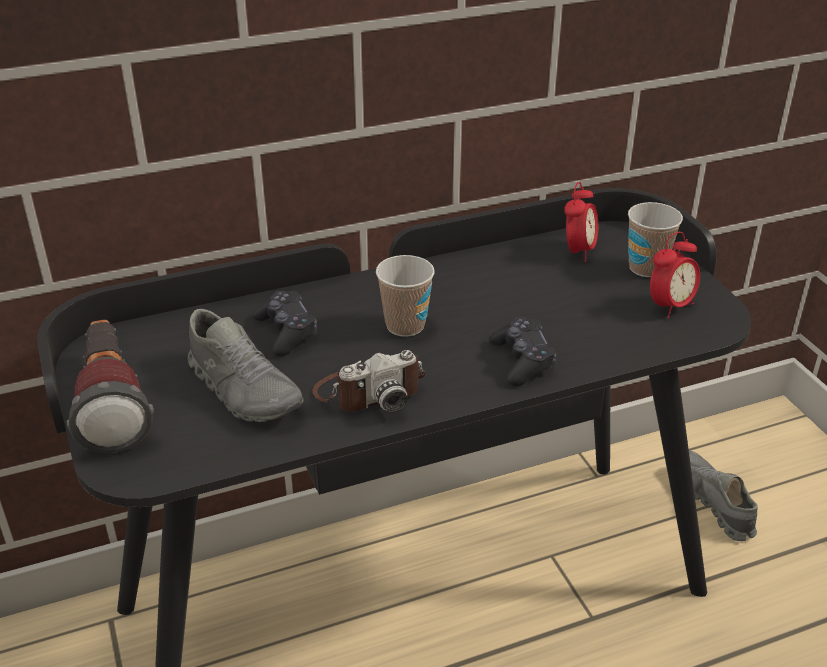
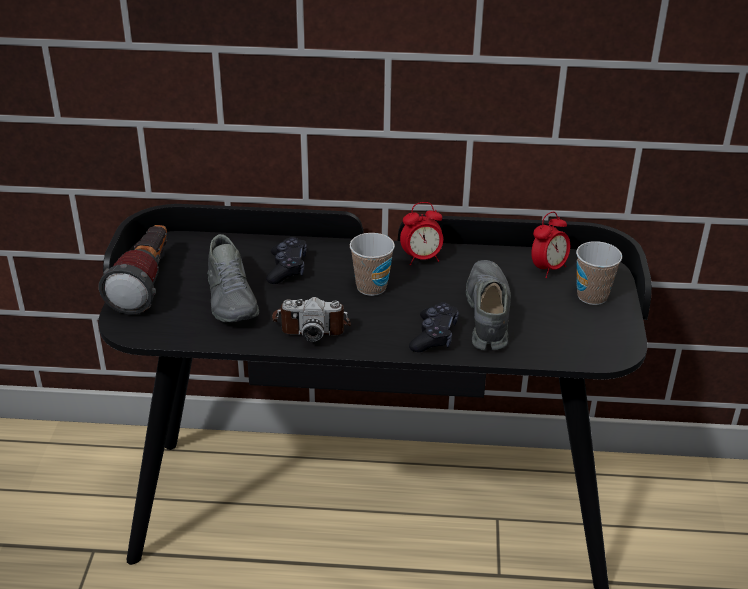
camera: 25 degrees right, 0 degrees up
alarm clock [650,232,700,318] -> alarm clock moved to [400,202,443,265]
grey shoe [689,451,758,541] -> grey shoe moved to [466,260,511,350]

